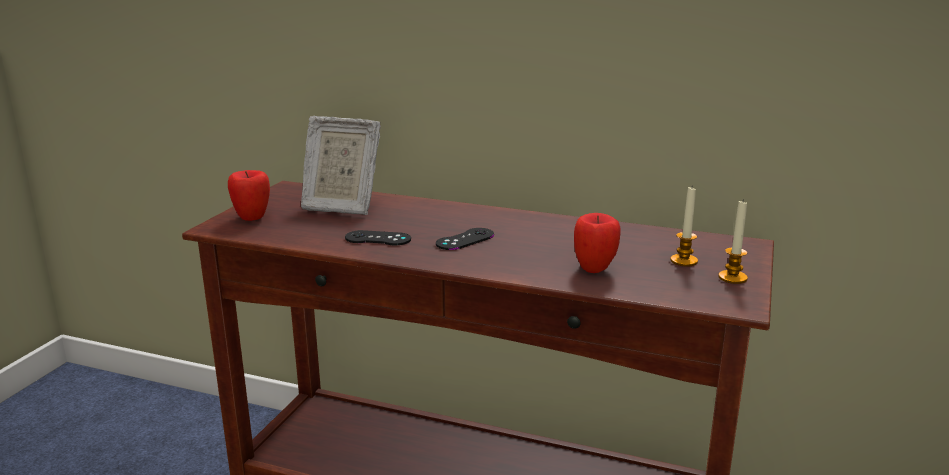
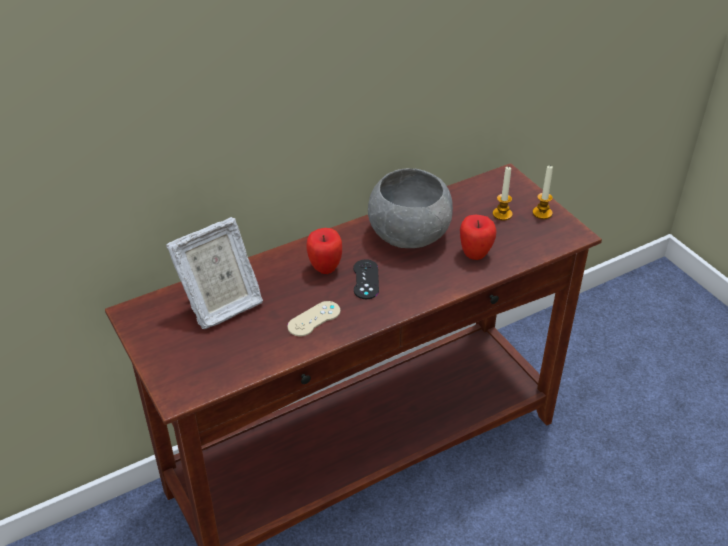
camera: 50 degrees left, 20 degrees up
apple [228,170,270,221] -> apple moved to [306,228,342,274]
black game controller [345,230,411,245] -> beige game controller [287,301,340,336]
none -> grey bowl [368,168,453,248]

